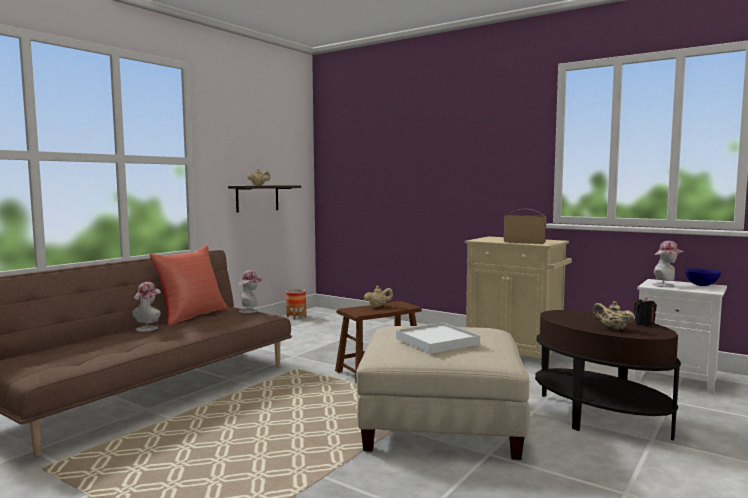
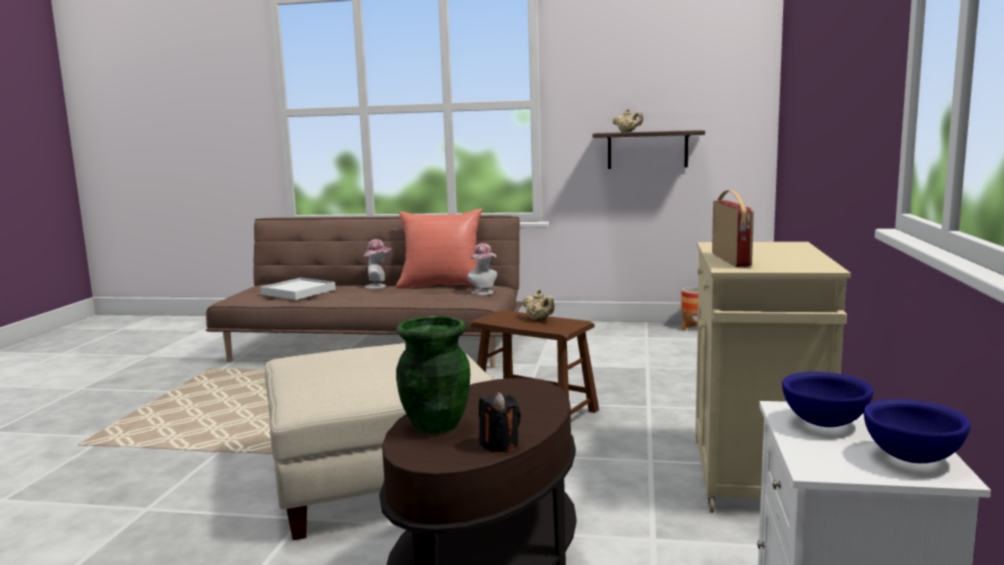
camera: 65 degrees right, 5 degrees up
white tray [396,323,480,354] -> white tray moved to [260,278,336,300]
beige teapot [592,301,635,330] -> green vase [396,316,470,434]
hat [652,241,684,287] -> blue bowl [782,372,873,427]

